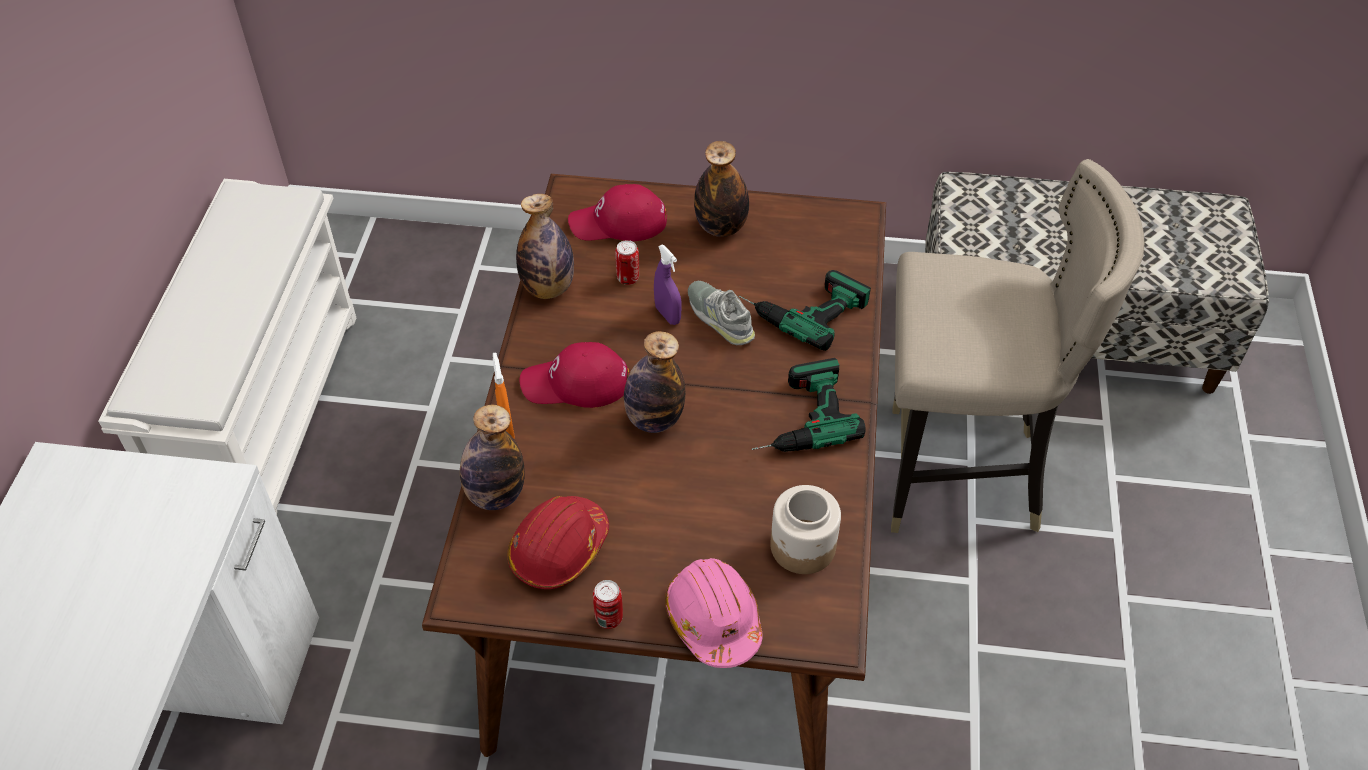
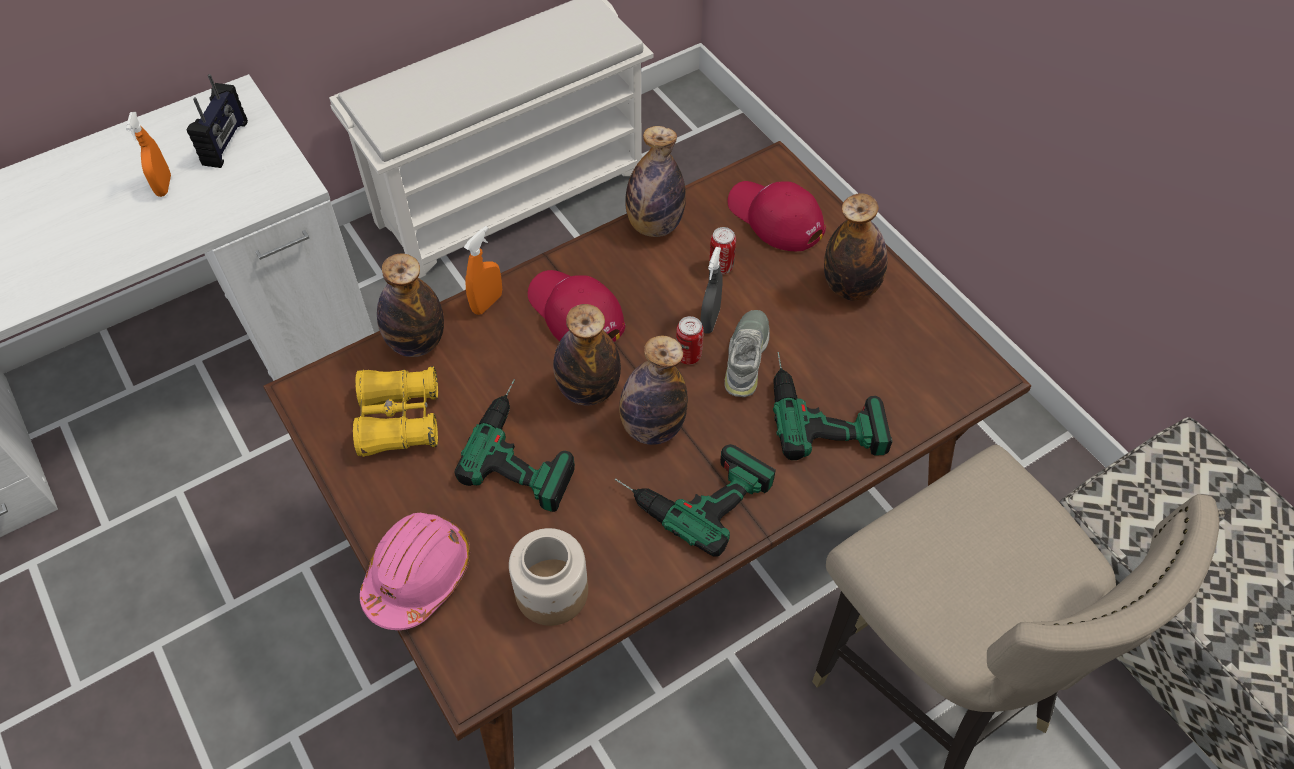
camera: 50 degrees right, 5 degrees up
red hard hat [508,496,609,589] -> yellow binoculars [353,366,438,457]
can [593,580,623,629] -> can moved to [676,316,703,365]
purple spray bottle [654,245,682,325] -> grey spray bottle [700,247,723,334]
none -> orange spray bottle [126,112,171,197]
none -> radio [187,74,248,168]
none -> power drill [454,379,575,512]
none -> bottle [619,335,688,445]

